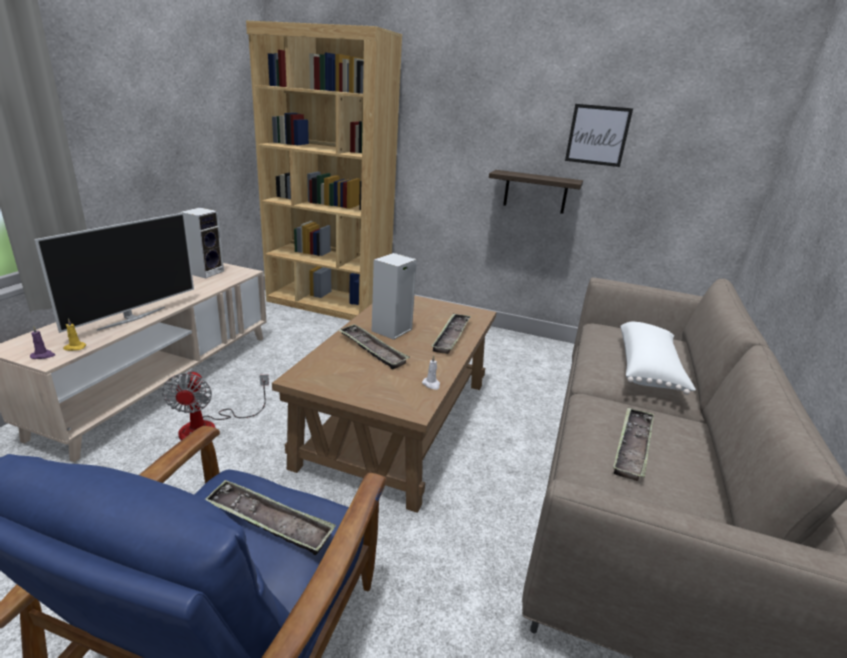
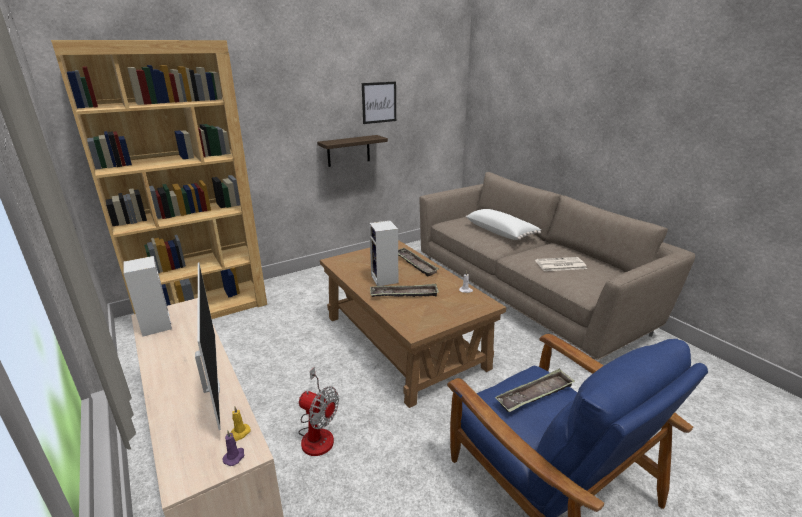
camera: 50 degrees left, 0 degrees up
tray [613,408,654,481] -> newspaper [535,257,587,271]

